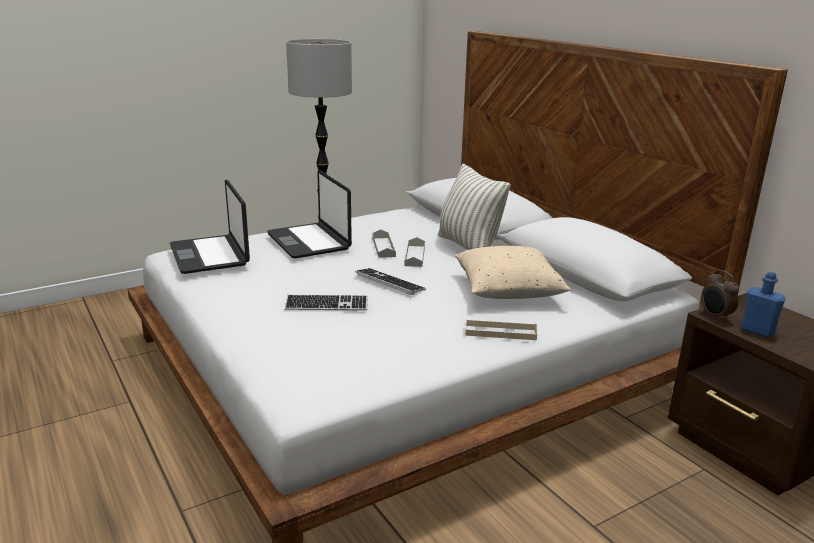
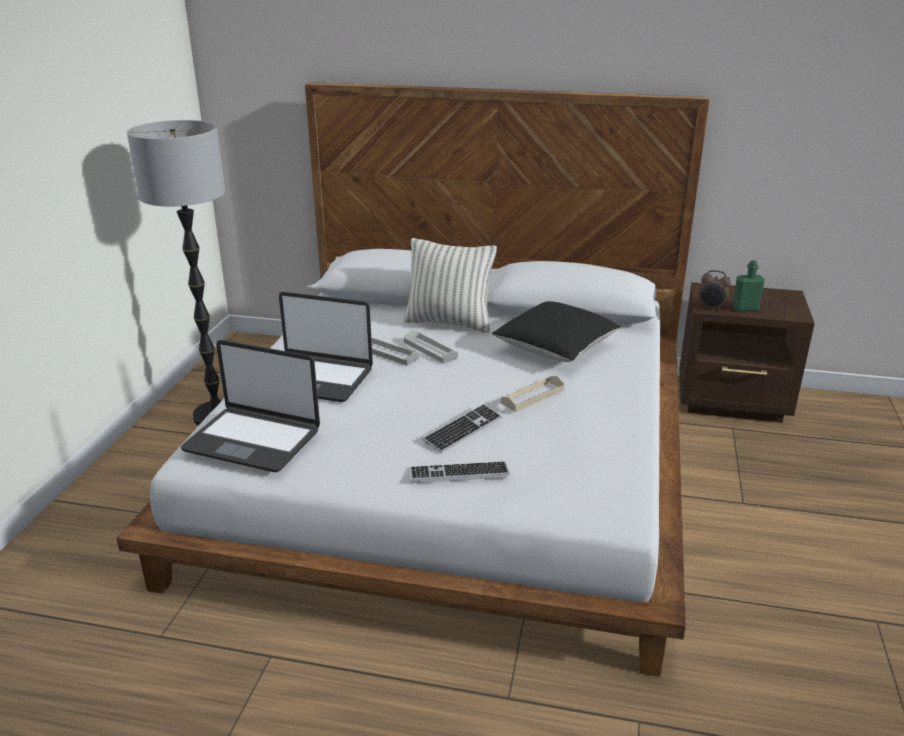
camera: 45 degrees left, 5 degrees up
keyboard [355,268,426,295] -> keyboard moved to [409,462,510,483]
beige pillow [455,246,571,299] -> black pillow [492,301,621,362]
beige tray [465,319,537,340] -> beige tray moved to [501,376,565,412]
blue bottle [741,271,785,338] -> green bottle [733,260,765,311]

